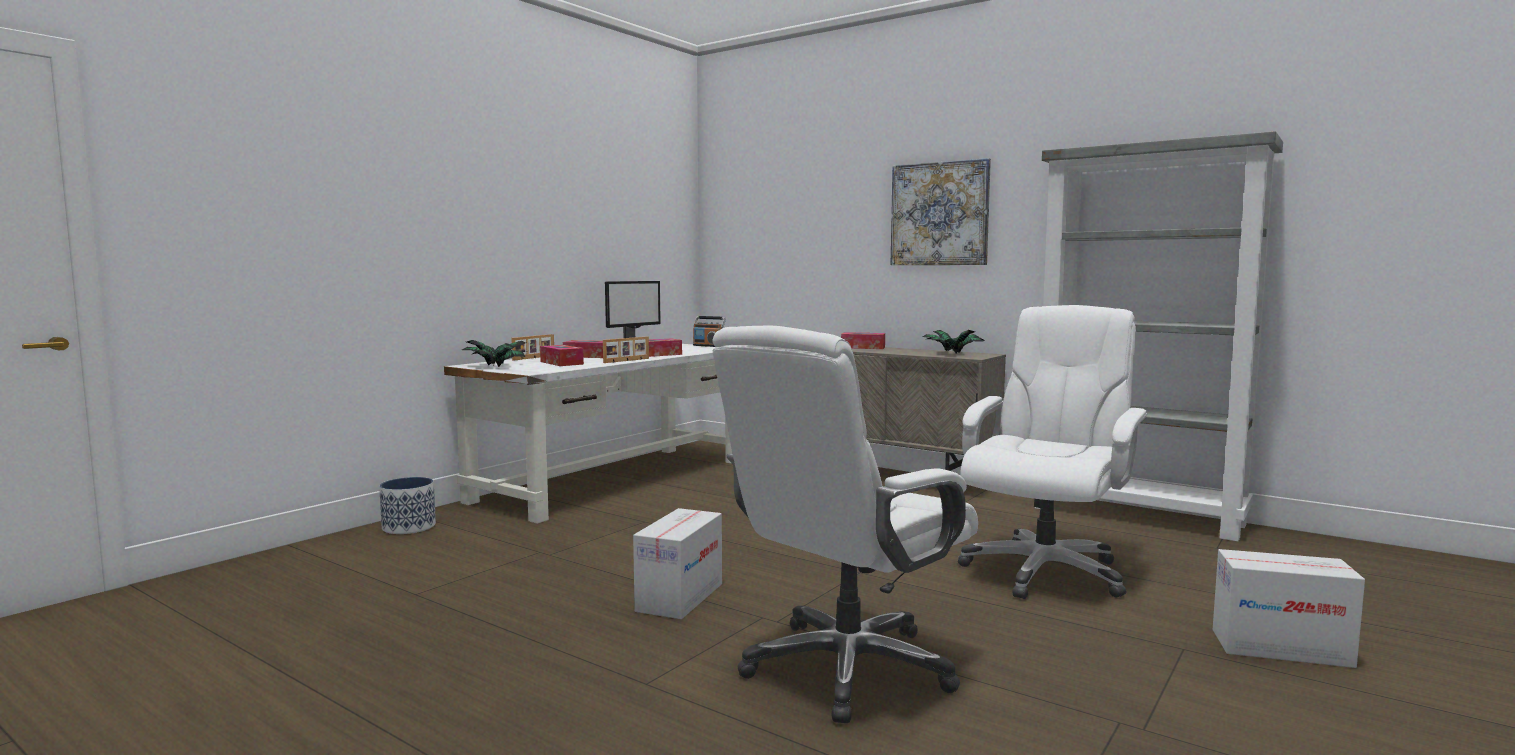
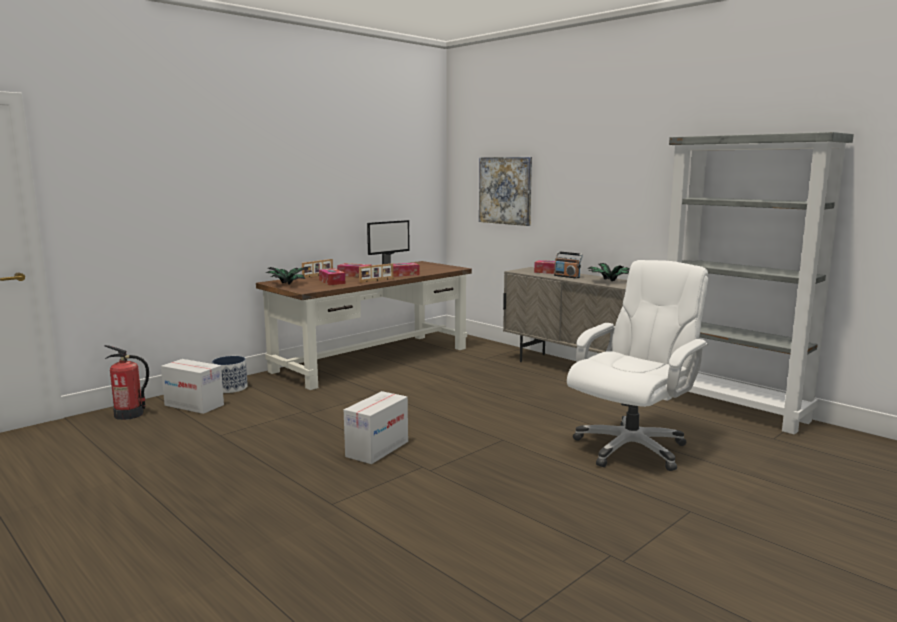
camera: 10 degrees right, 5 degrees up
white desk [444,344,732,524] -> brown desk [256,261,472,390]
radio [693,316,726,347] -> radio moved to [554,251,583,279]
white office chair [713,326,978,723] -> none
picture [891,158,991,265] -> picture moved to [479,157,532,226]
cardboard box [1213,549,1365,668] -> cardboard box moved to [161,359,224,414]
none -> fire extinguisher [104,345,149,420]

